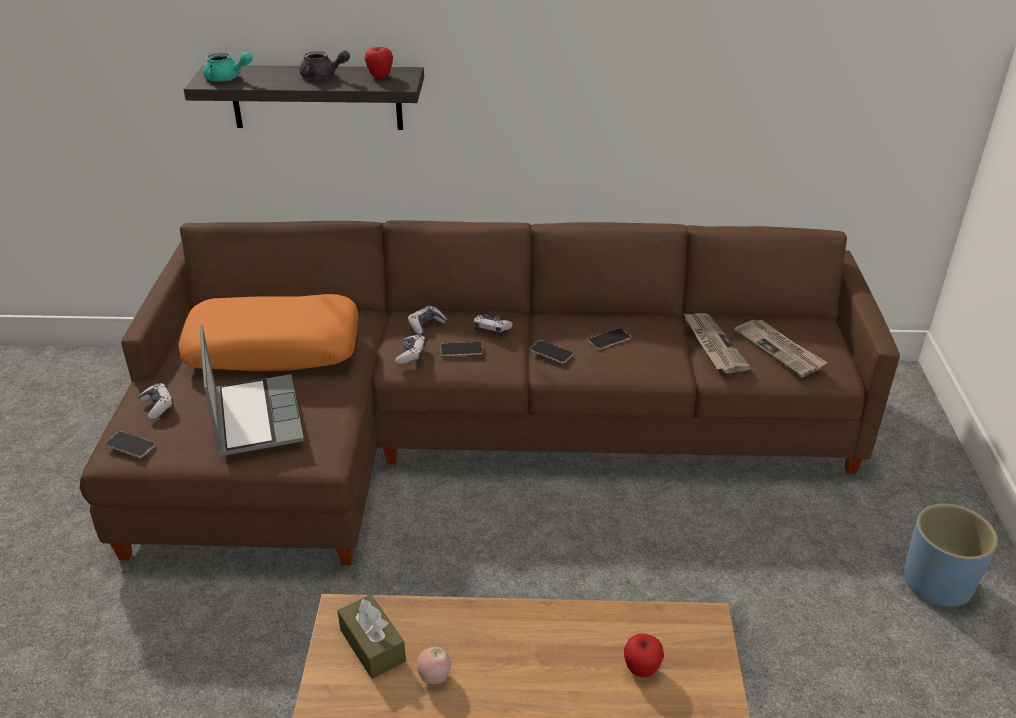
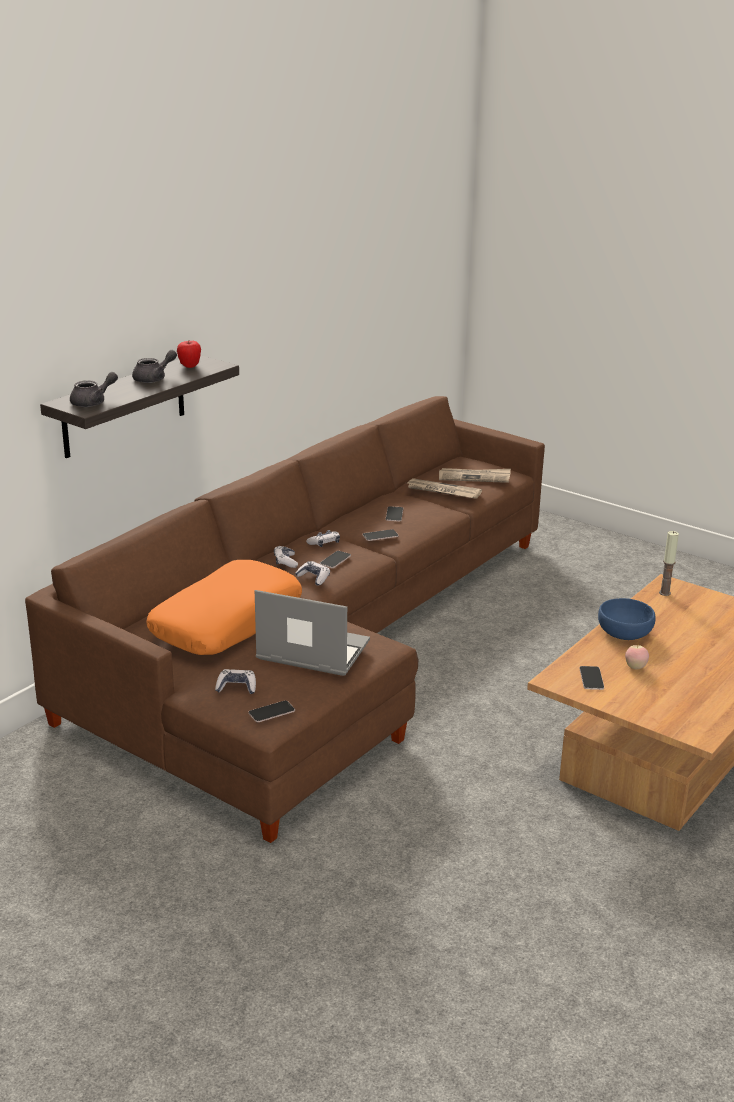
camera: 55 degrees left, 10 degrees down
turquoise teapot [203,52,252,81] -> grey teapot [70,372,118,407]
brown tissue box [338,595,406,679] -> phone [579,666,604,690]
apple [624,633,664,677] -> none
blue planter [903,504,998,607] -> none
none -> blue bowl [598,598,655,640]
none -> candle [659,531,679,596]

